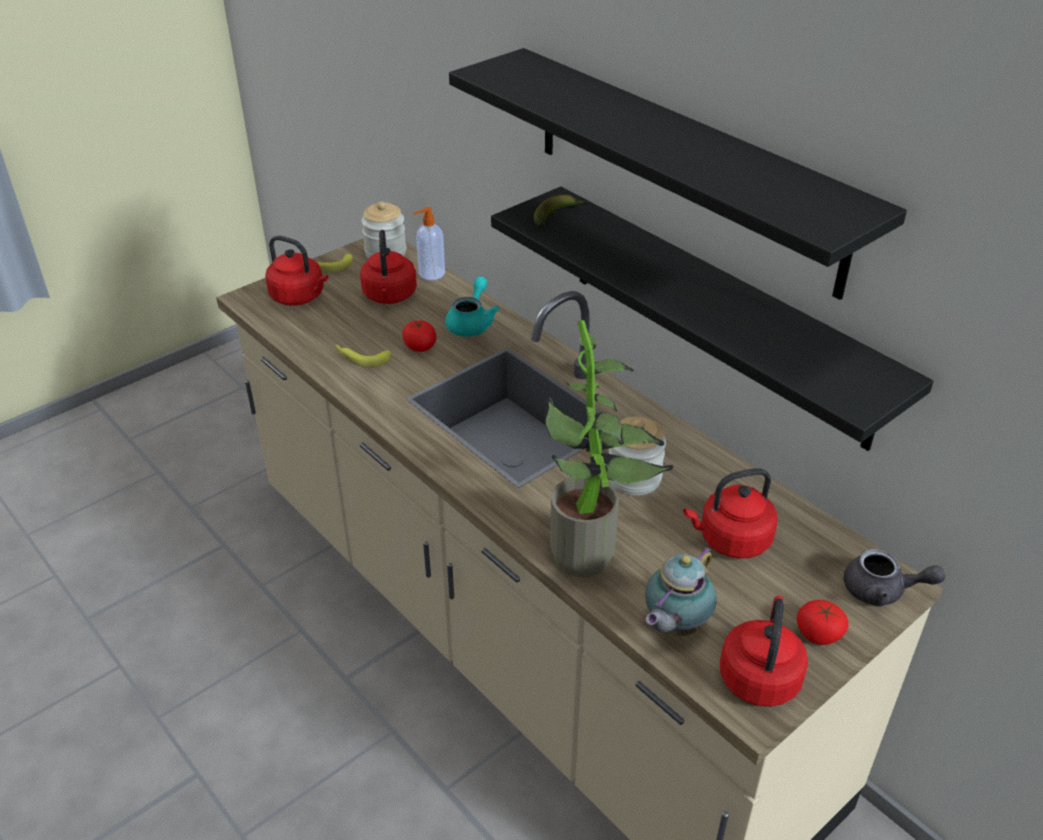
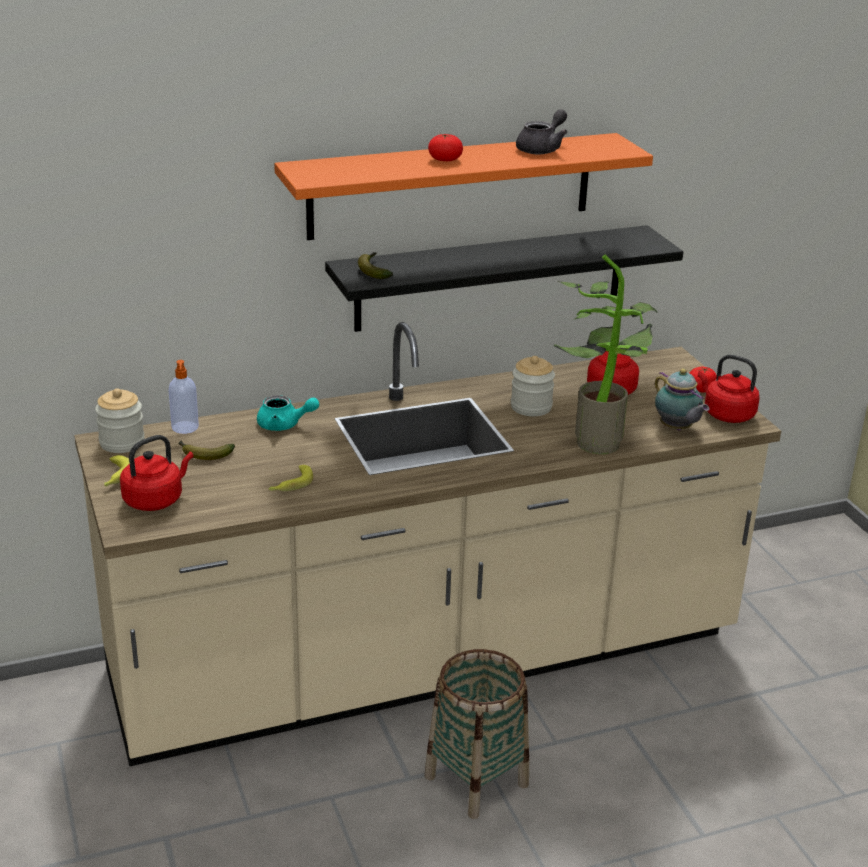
camera: 70 degrees left, 10 degrees down
red kettle [360,230,417,304] -> banana [178,440,235,460]
tomato [402,320,436,352] -> tomato moved to [428,134,463,161]
turquoise teapot [445,276,500,337] -> turquoise teapot turned 150 degrees clockwise [257,395,319,431]
black shelf [449,48,907,300] -> orange shelf [274,133,653,240]
grey teapot [844,549,945,607] -> grey teapot moved to [516,109,568,154]
none -> basket [424,649,529,819]

